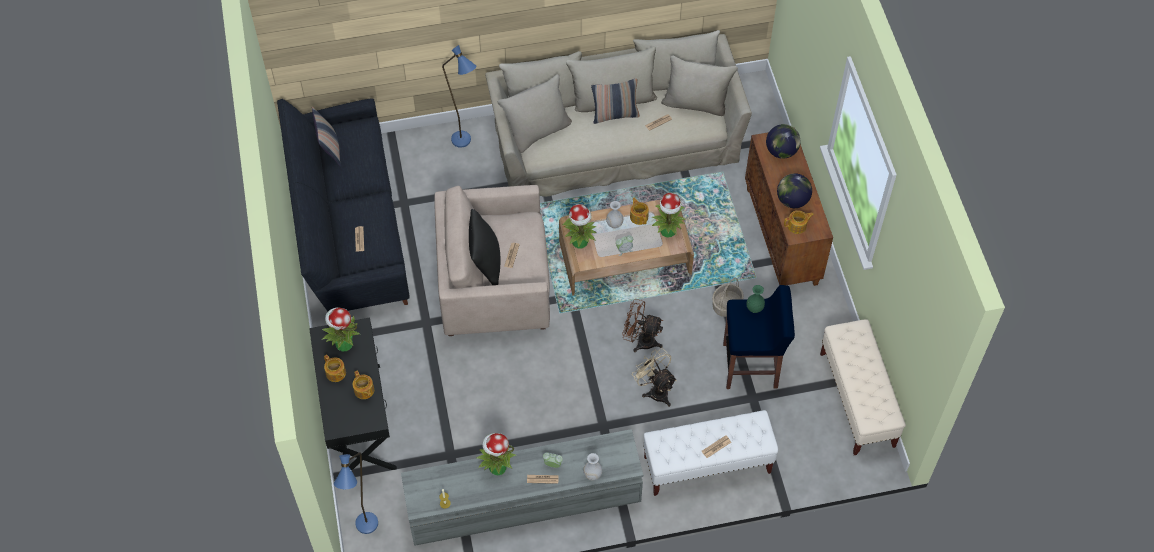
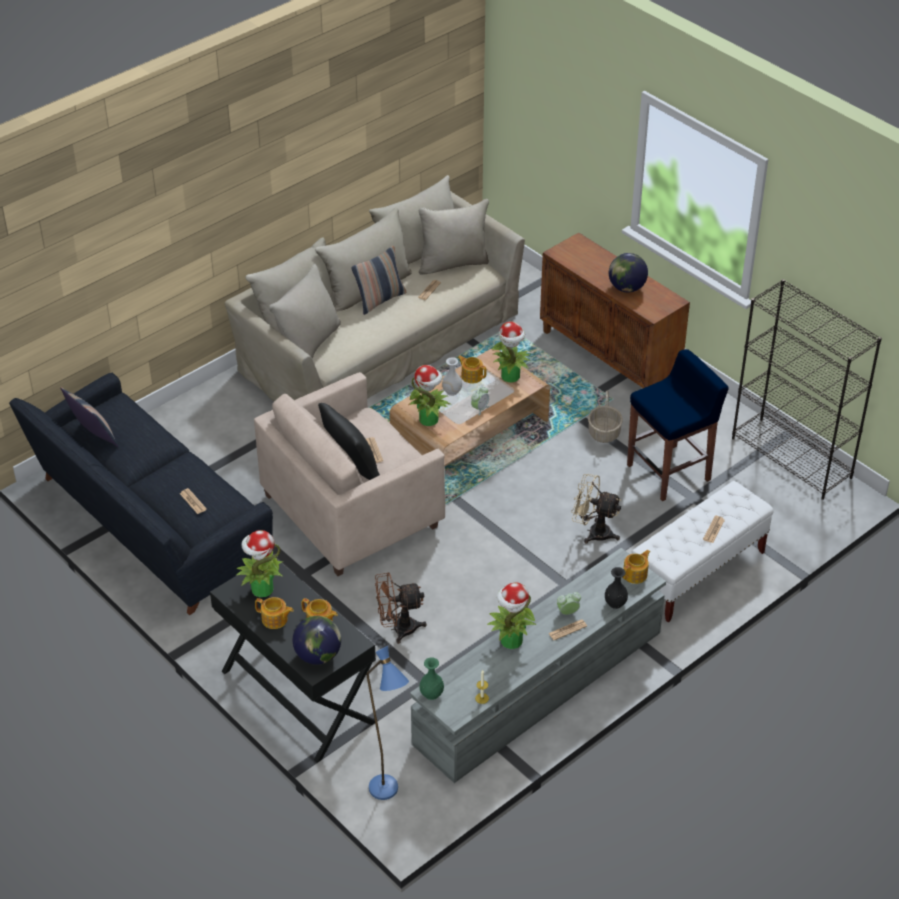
camera: 30 degrees left, 15 degrees down
blue floor lamp [442,45,477,148] -> none
white vase [583,453,602,480] -> black vase [605,567,628,609]
brown fan [622,299,663,352] -> brown fan moved to [375,572,427,644]
green vase [746,285,765,313] -> green vase moved to [420,657,444,700]
globe [766,124,801,159] -> globe moved to [293,616,341,665]
teapot [784,210,814,234] -> teapot moved to [622,550,650,584]
beige bench [820,319,906,455] -> black bookcase [732,279,882,500]

